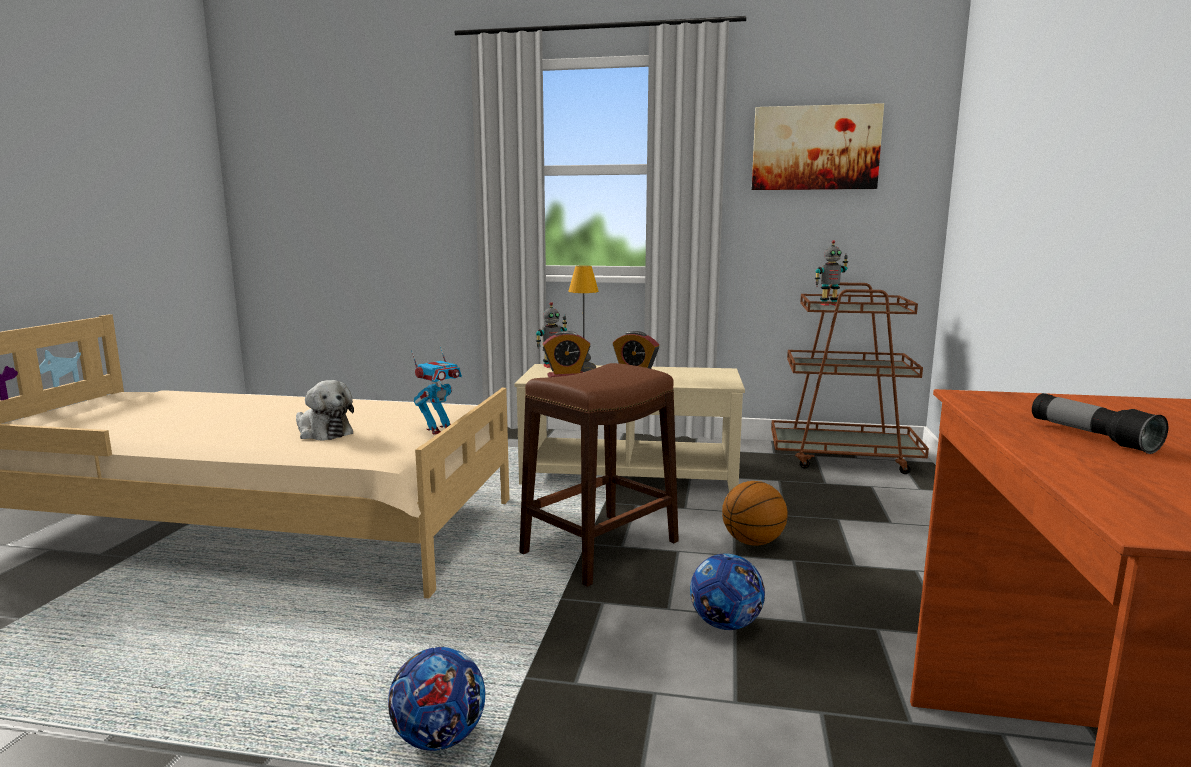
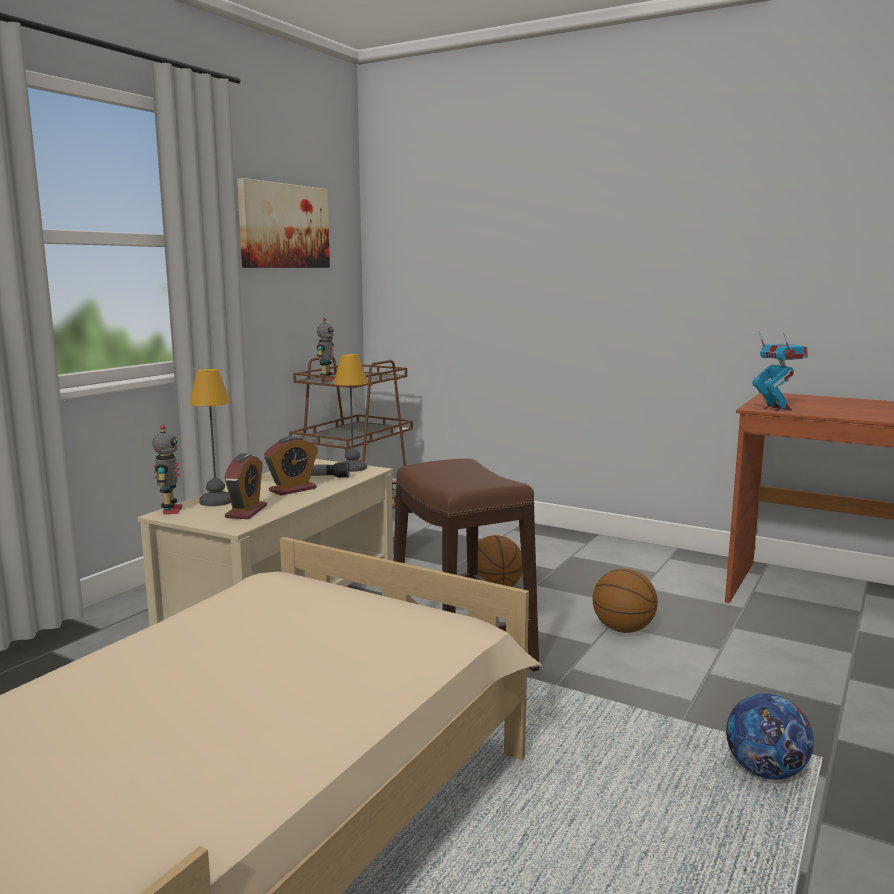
camera: 70 degrees left, 0 degrees up
plush toy [296,380,354,441] -> none
toy robot [411,346,462,435] -> toy robot moved to [752,331,808,411]
football [690,553,765,630] -> basketball [593,568,658,633]
flashlight [1032,393,1168,454] -> flashlight moved to [311,462,349,478]
none -> table lamp [334,354,367,472]

